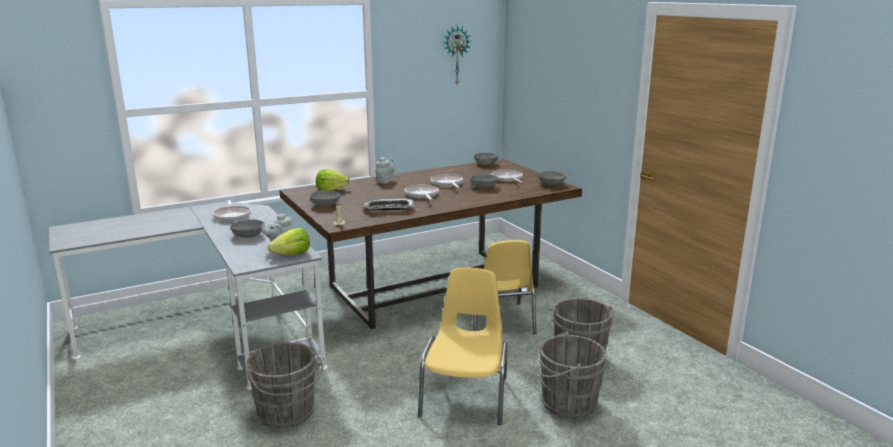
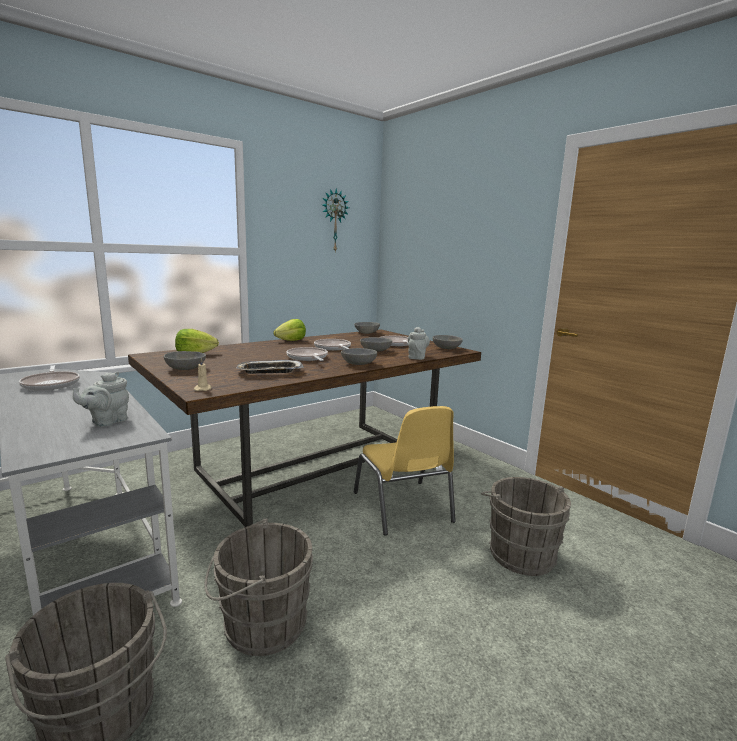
camera: 10 degrees left, 5 degrees down
grey bowl [230,219,265,238] -> grey bowl moved to [341,348,377,365]
lettuce [268,228,310,255] -> lettuce moved to [274,319,306,341]
grey teapot [375,157,395,184] -> grey teapot moved to [408,327,430,360]
yellow chair [418,267,508,425] -> none
grey bucket [533,332,607,419] -> grey bucket moved to [204,519,313,656]

